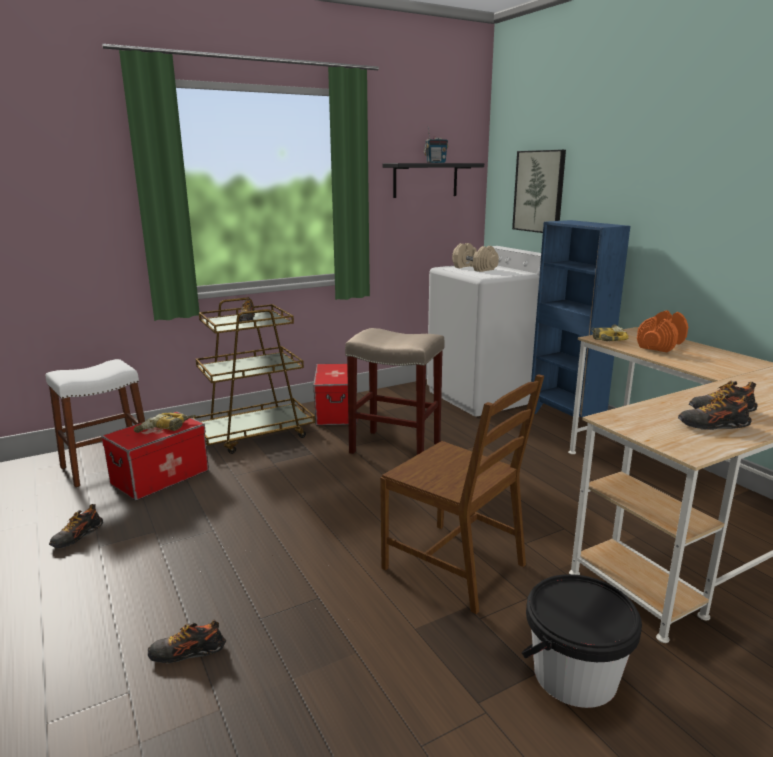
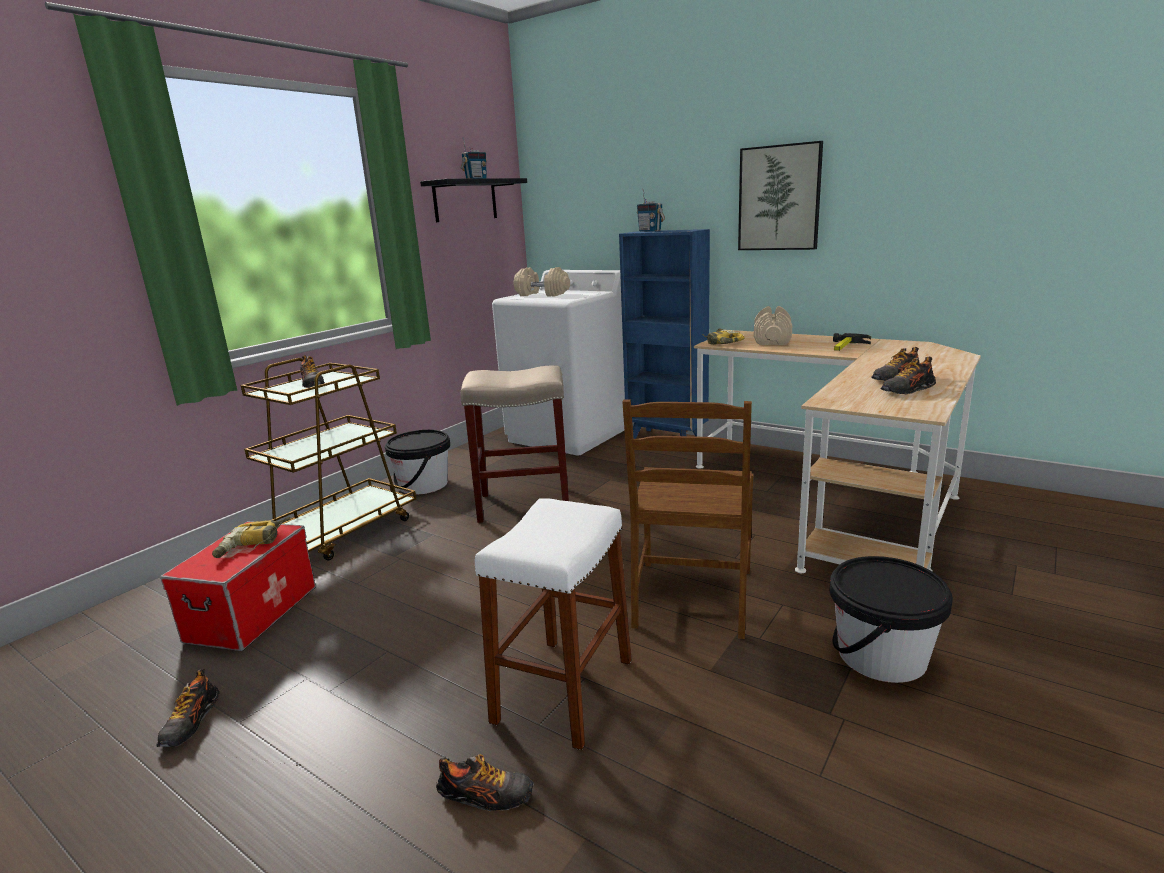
camera: 25 degrees left, 0 degrees up
white stool [46,359,145,488] -> white stool moved to [475,498,632,750]
shoe [148,619,226,663] -> shoe turned 135 degrees counterclockwise [436,754,534,812]
storage box [313,363,357,425] -> black bucket [385,430,450,495]
brown chair [380,374,544,614] -> brown chair turned 90 degrees clockwise [622,399,753,639]
picture [512,150,566,233] -> picture moved to [738,141,823,250]
orange dumbbell [637,310,688,352] -> beige dumbbell [754,306,792,345]
none -> radio [637,189,665,232]
none -> hammer [833,333,871,351]

